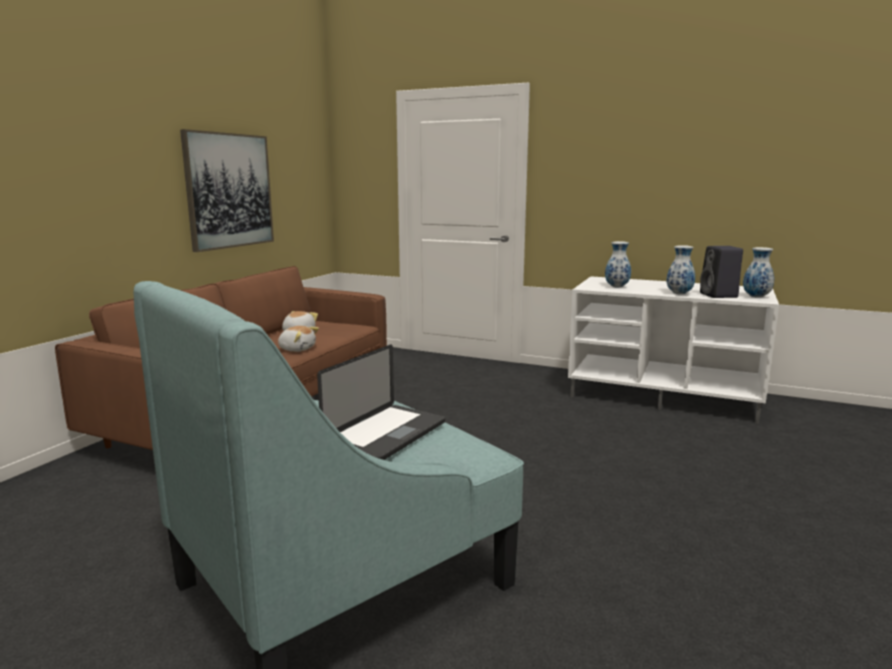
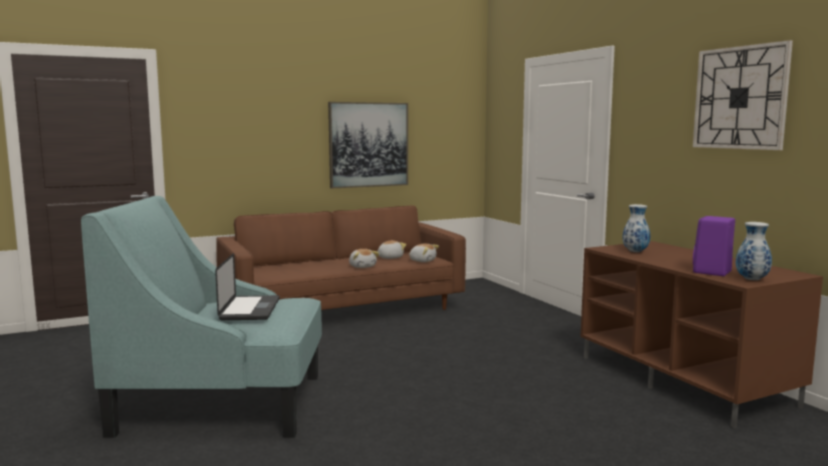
camera: 40 degrees right, 5 degrees down
laptop [317,345,445,460] -> laptop turned 75 degrees counterclockwise [215,253,280,320]
white tv stand [568,276,779,424] -> brown tv stand [580,241,823,428]
vase [667,245,695,294] -> none
black speaker [700,246,743,298] -> purple speaker [693,216,735,276]
none -> plush toy [409,244,439,262]
none -> wall clock [693,40,793,150]

